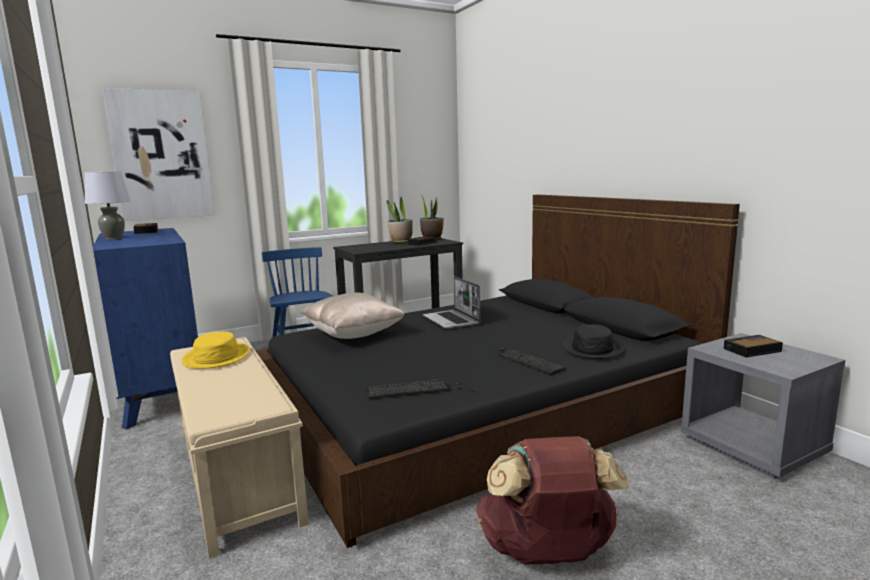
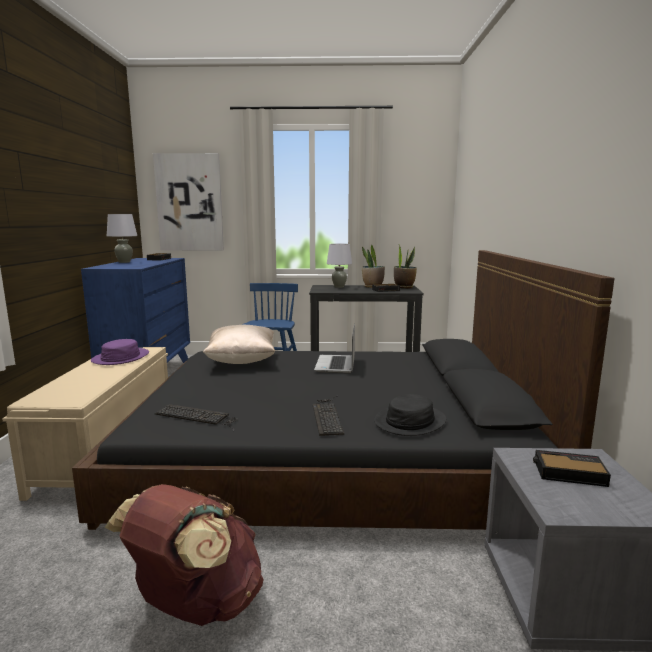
camera: 30 degrees right, 0 degrees up
yellow hat [182,332,249,369] -> purple hat [91,339,149,365]
none -> grey table lamp [327,244,352,288]

